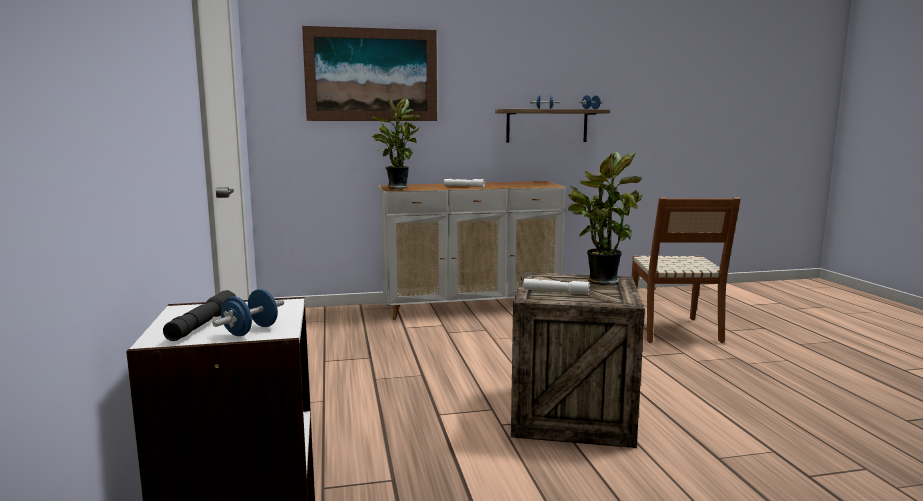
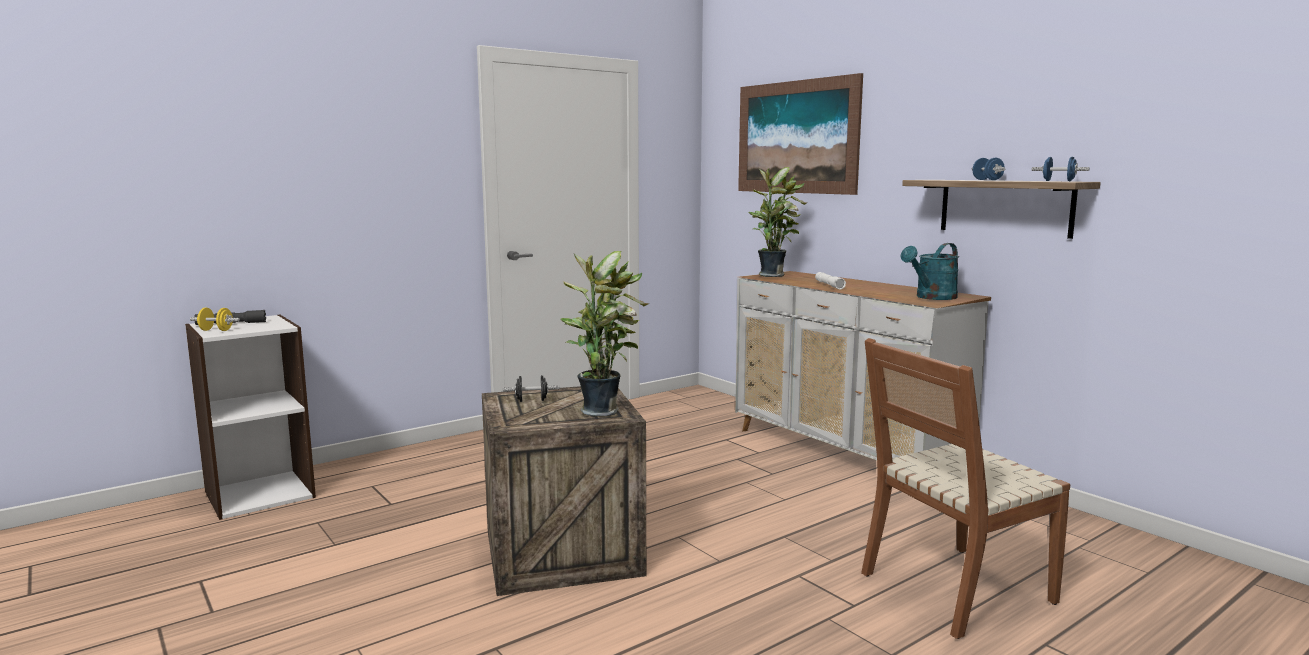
camera: 65 degrees right, 0 degrees up
blue dumbbell [212,289,284,336] -> yellow dumbbell [190,308,240,331]
white flashlight [523,279,590,295] -> black dumbbell [503,375,560,402]
none -> turquoise watering can [901,243,959,300]

